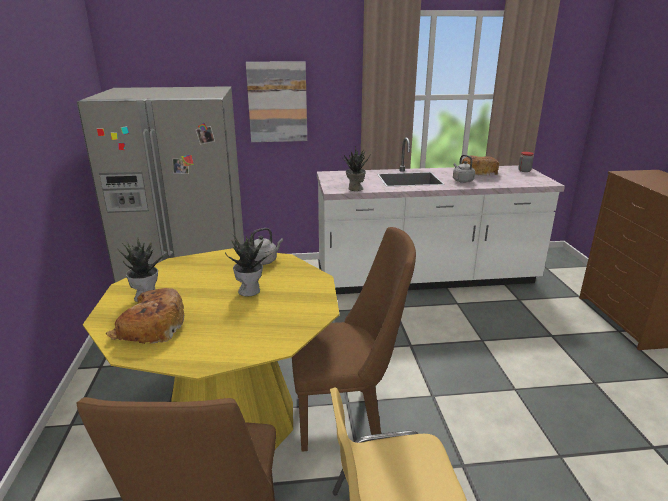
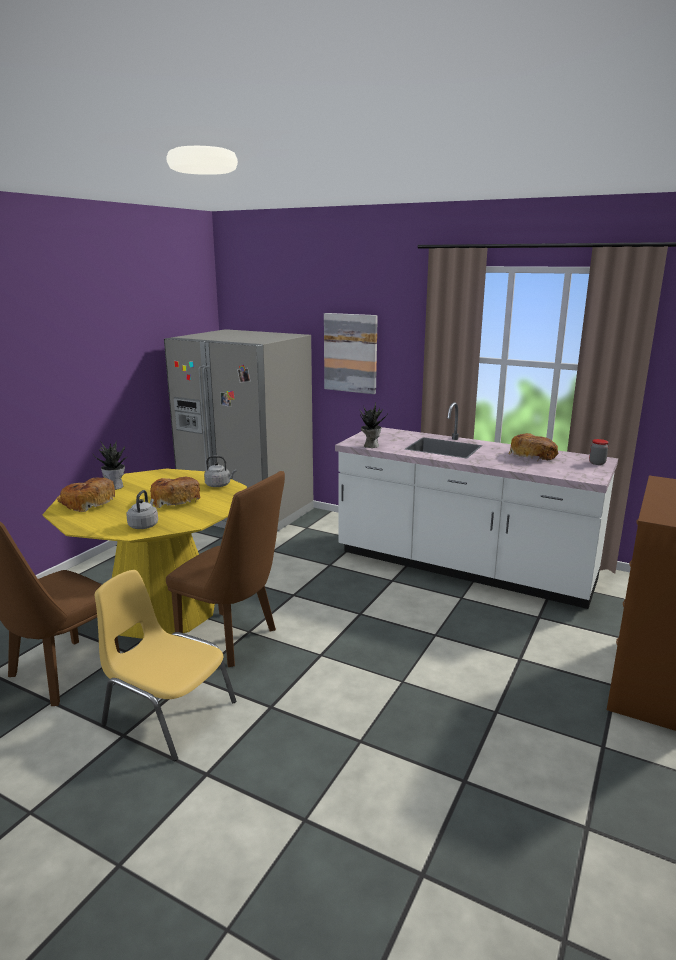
camera: 35 degrees right, 5 degrees down
potted plant [225,233,269,297] -> bread [150,477,200,508]
grey kettle [453,155,475,183] -> grey kettle moved to [126,490,158,529]

